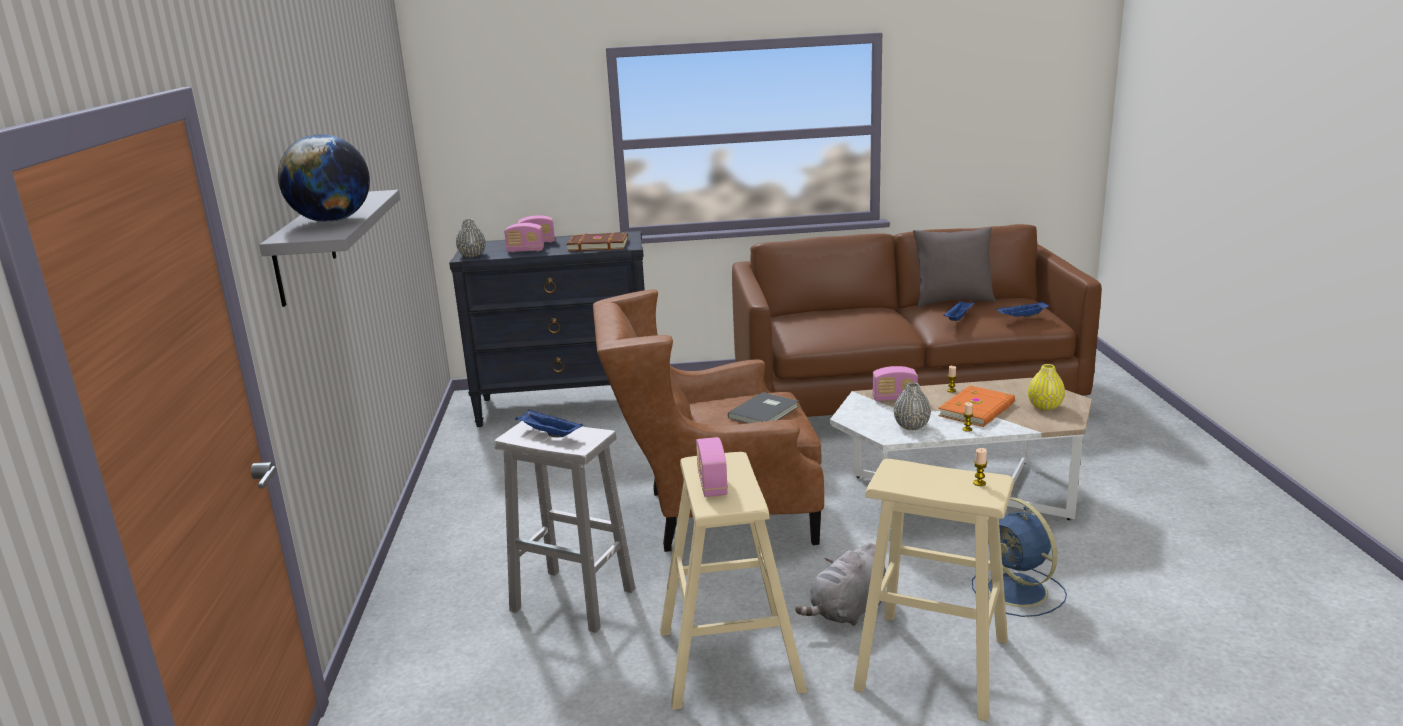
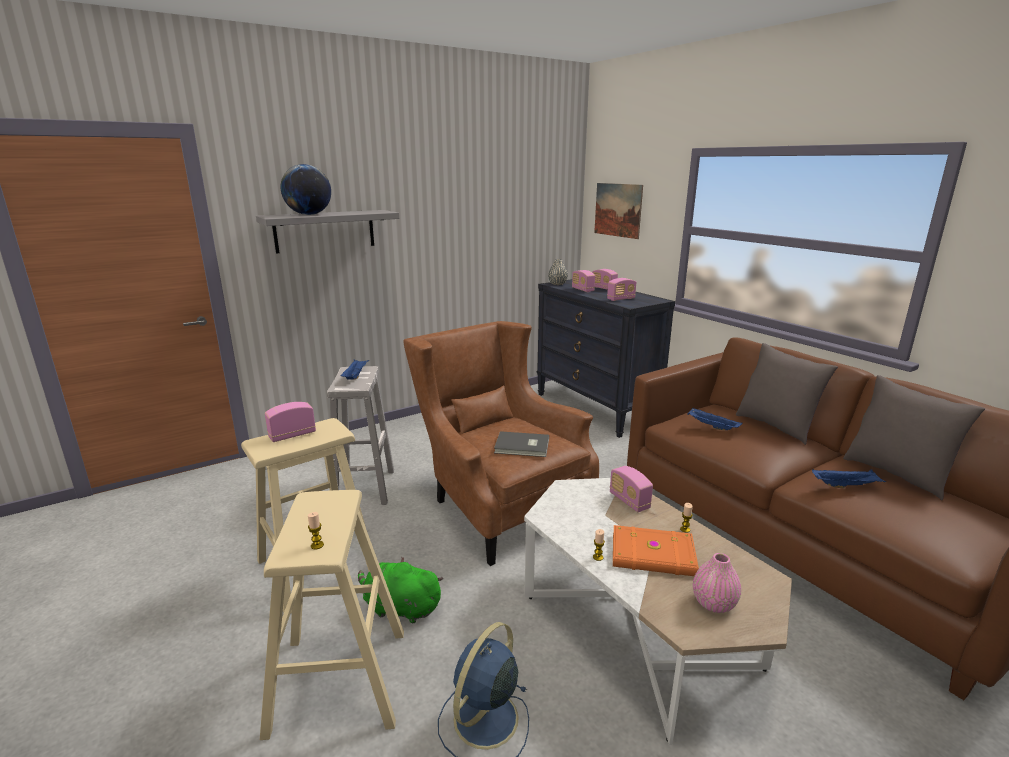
camera: 60 degrees right, 0 degrees up
brown book [566,233,628,251] -> radio [607,278,636,301]
grey plush toy [795,543,886,626] -> green plush toy [358,557,443,623]
grey vase [894,382,931,430] -> none
blue tray [996,301,1049,318] -> blue tray moved to [687,408,742,430]
yellow vase [1028,364,1065,411] -> pink vase [693,553,741,613]
none -> picture [594,183,643,239]
none -> grey pillow [736,343,838,445]

